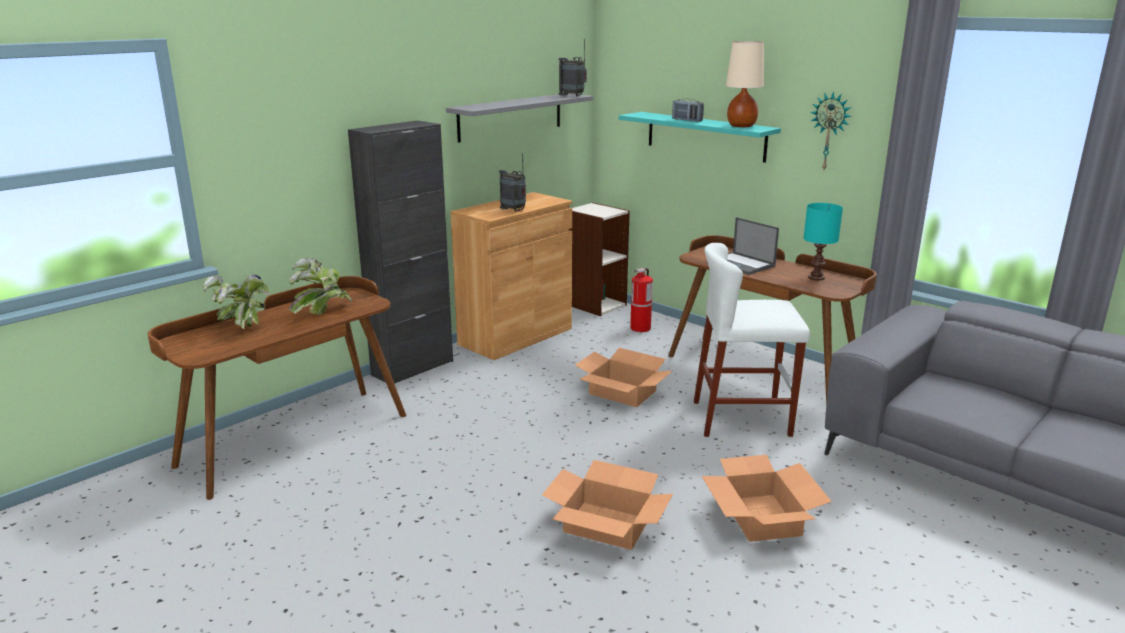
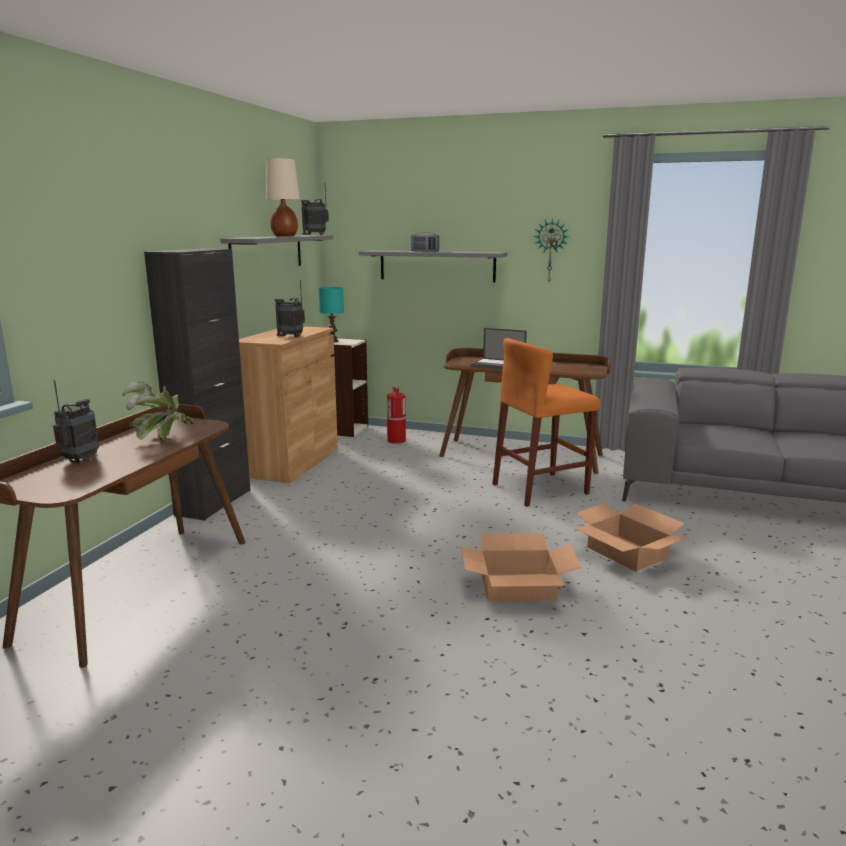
camera: 25 degrees left, 5 degrees down
potted plant [203,275,269,329] -> radio [53,380,99,463]
cardboard box [575,348,672,407] -> none
turquoise shelf [619,112,781,163] -> grey shelf [359,250,507,282]
white stool [694,243,810,437] -> orange stool [493,338,600,507]
beige table lamp [726,41,764,127] -> beige table lamp moved to [266,158,300,236]
turquoise table lamp [804,203,843,281] -> turquoise table lamp moved to [318,287,344,342]

